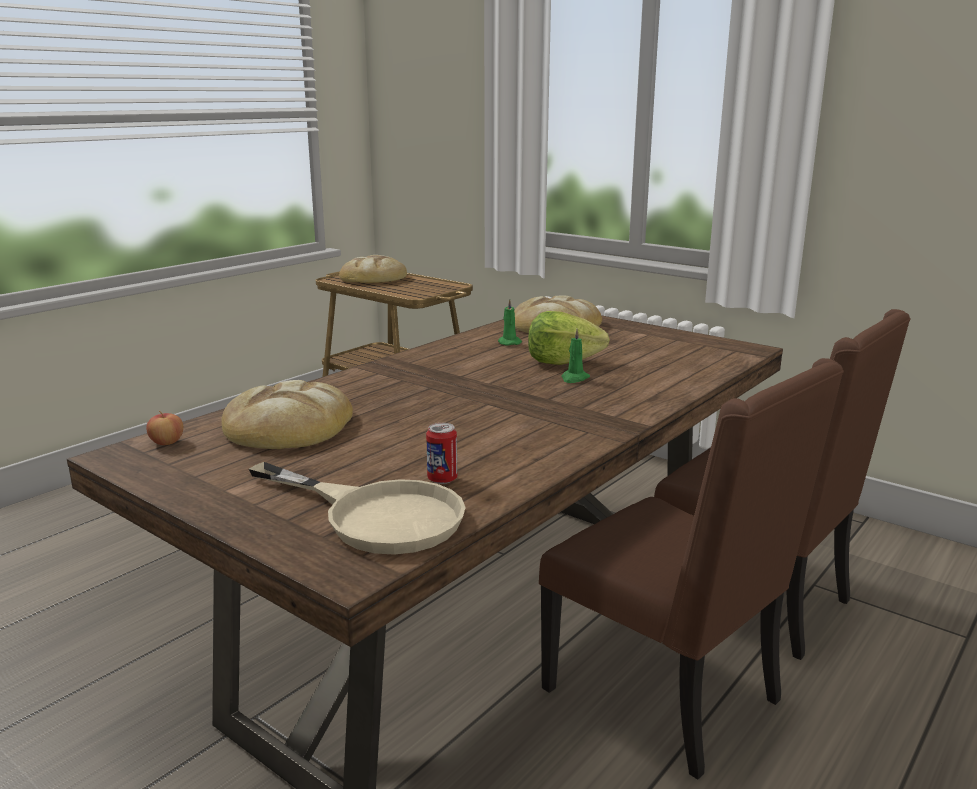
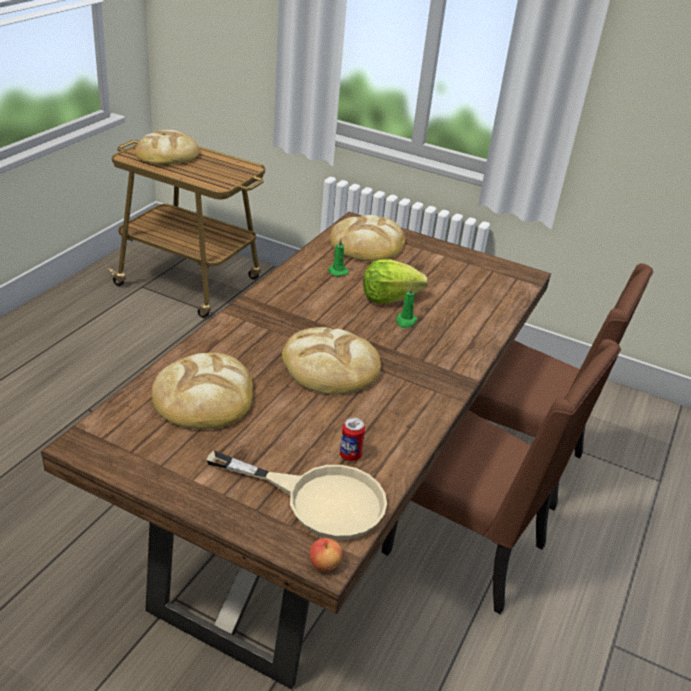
camera: 15 degrees left, 15 degrees up
apple [146,411,183,445] -> apple moved to [309,538,342,571]
none -> bread [282,327,381,395]

